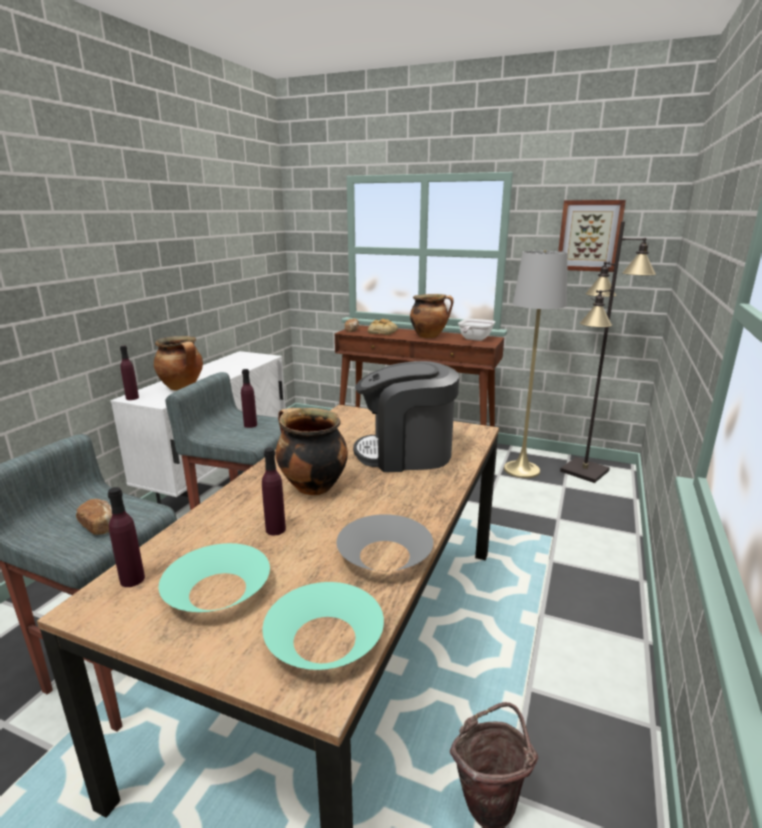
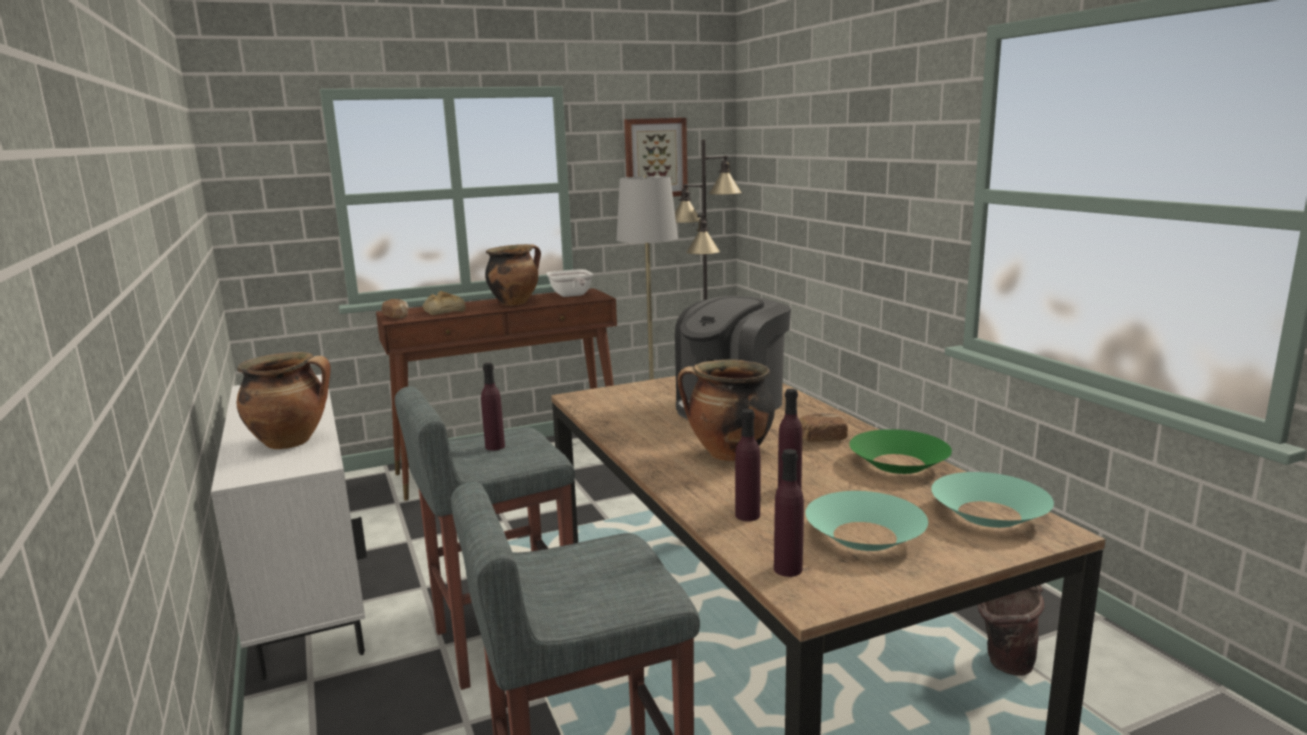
camera: 45 degrees left, 5 degrees down
bread [76,499,112,535] -> bread moved to [799,413,848,442]
purple bottle [120,346,139,400] -> purple bottle moved to [735,409,761,521]
grey bowl [337,514,433,571] -> green bowl [849,429,952,474]

